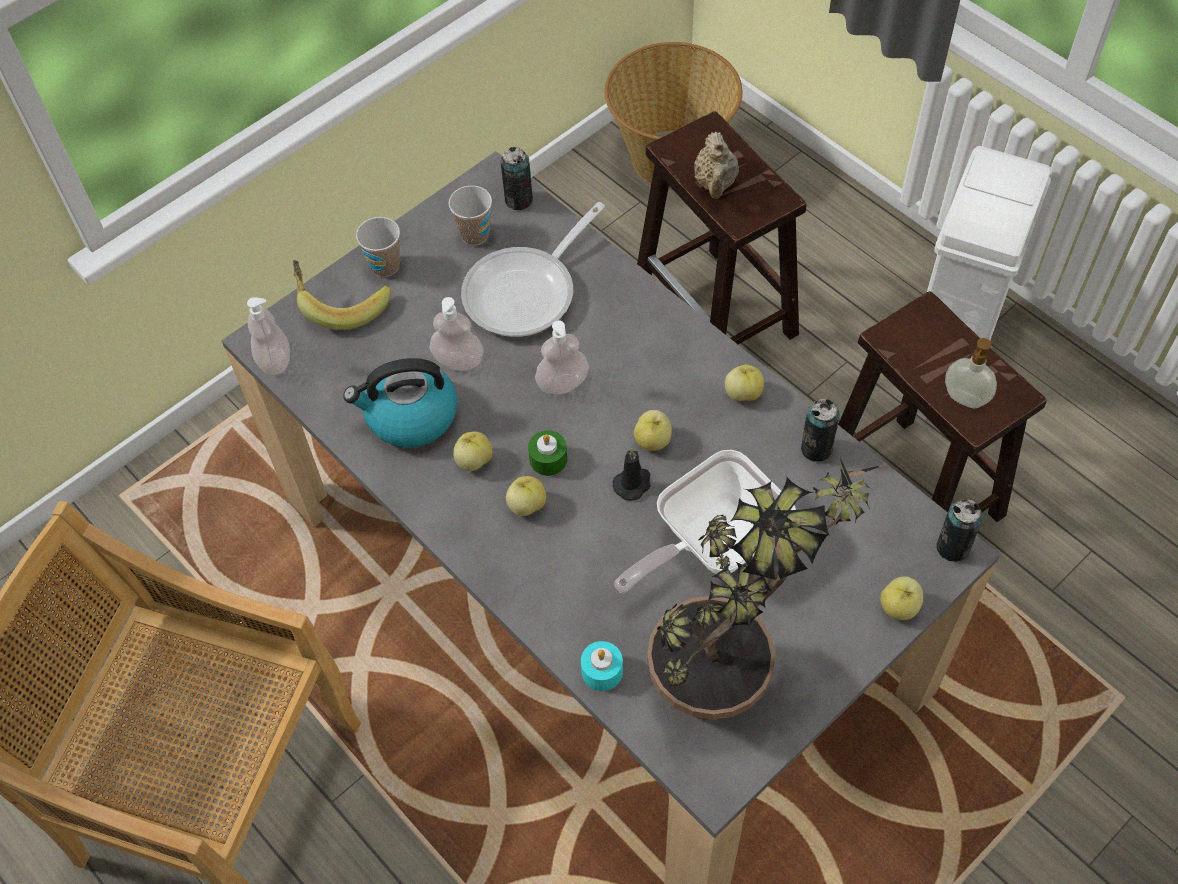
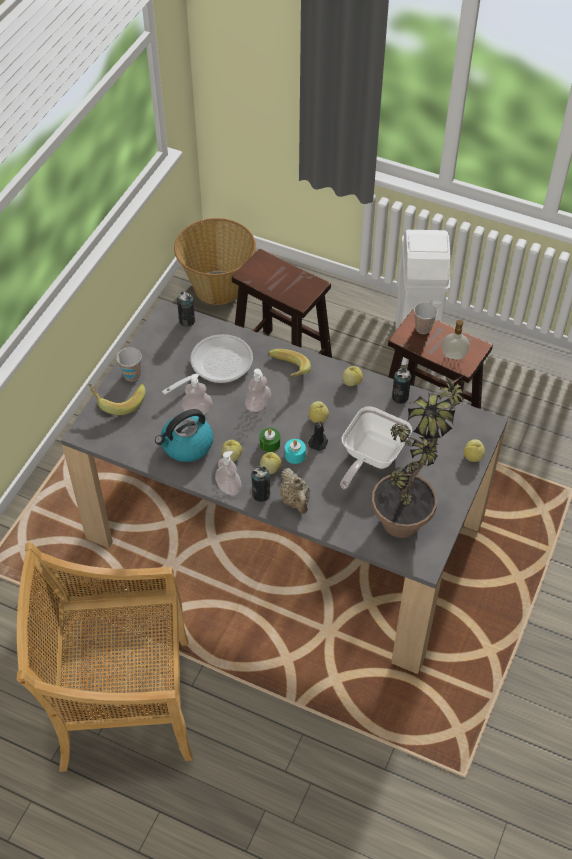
camera: 25 degrees left, 5 degrees down
soap dispenser [247,297,290,375] -> soap dispenser moved to [215,451,242,496]
cup [449,186,492,245] -> cup moved to [414,302,438,334]
frying pan [461,202,605,337] -> frying pan turned 150 degrees counterclockwise [162,334,253,395]
turquoise candle [581,641,623,691] -> turquoise candle moved to [285,439,306,464]
beige teapot [694,132,739,199] -> beige teapot moved to [280,468,310,514]
can [936,499,983,562] -> can moved to [251,466,270,502]
none -> banana [268,349,311,377]

